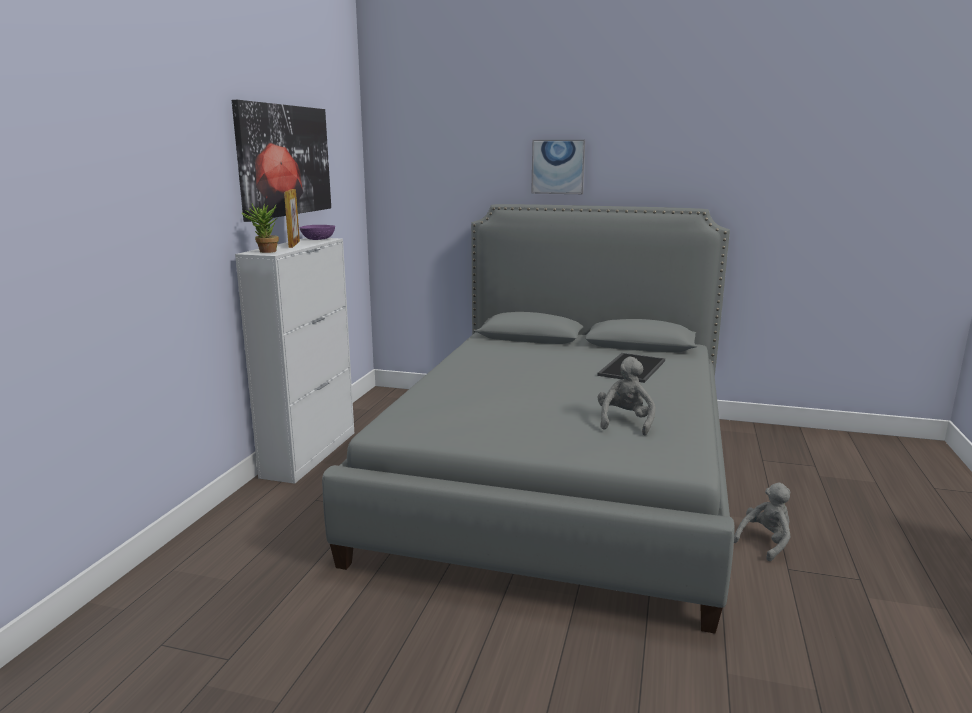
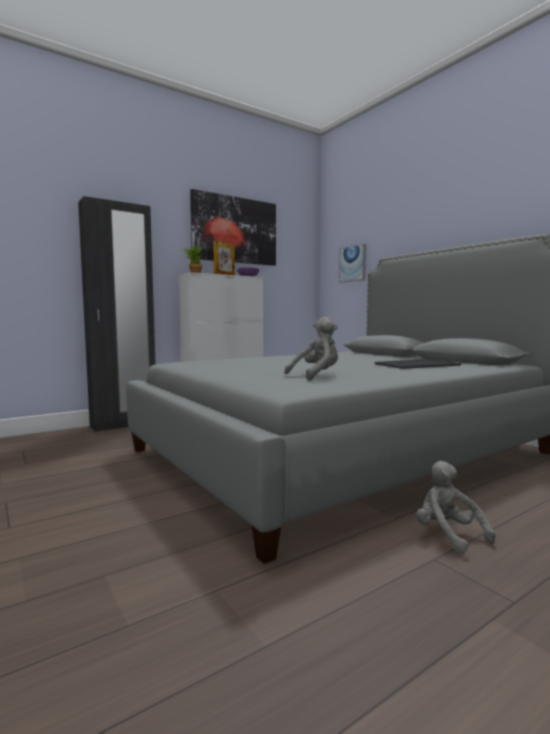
camera: 40 degrees right, 10 degrees down
picture [531,140,585,194] -> picture moved to [339,244,366,283]
grey plush toy [734,483,791,561] -> grey plush toy turned 120 degrees counterclockwise [416,461,495,554]
none -> black wardrobe [78,196,156,432]

